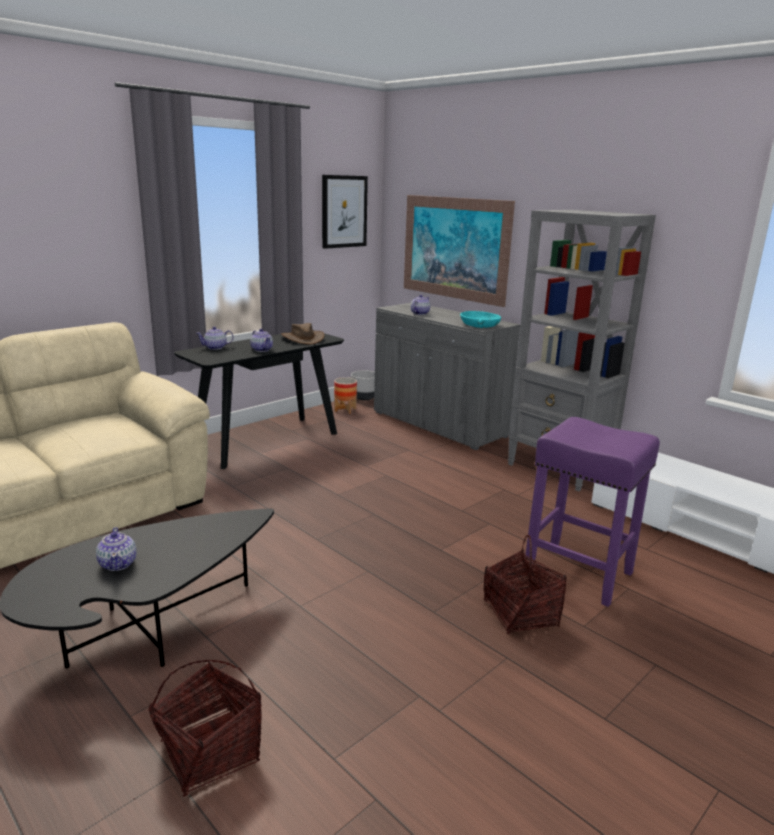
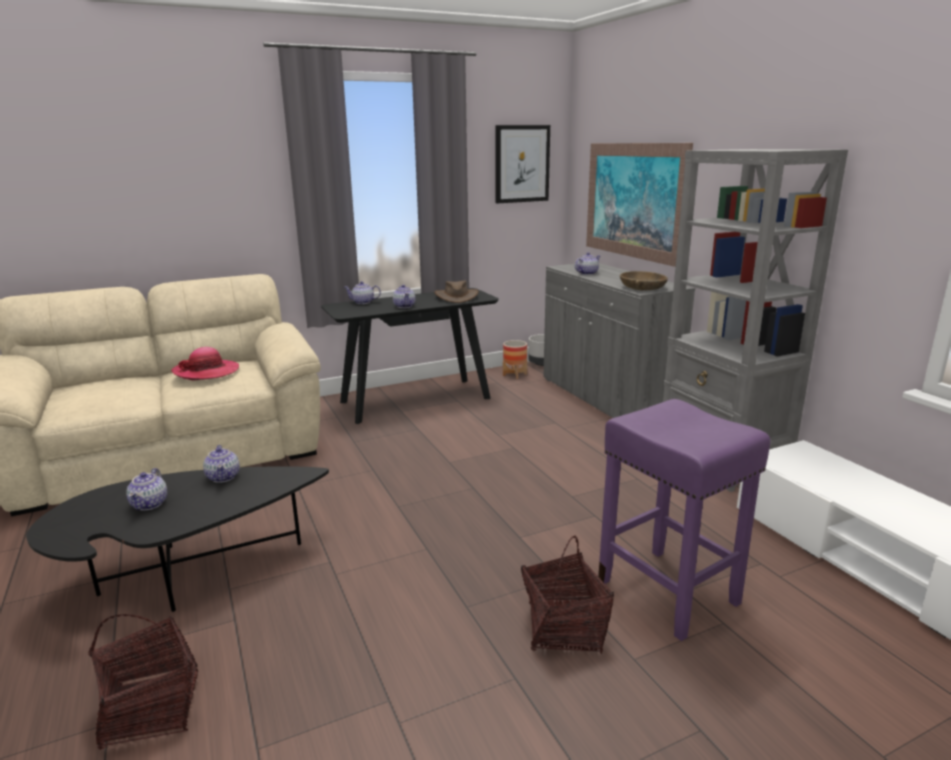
camera: 20 degrees right, 0 degrees up
turquoise bowl [460,311,501,328] -> brown bowl [620,271,668,291]
none -> hat [171,347,239,381]
none -> teapot [203,445,240,483]

